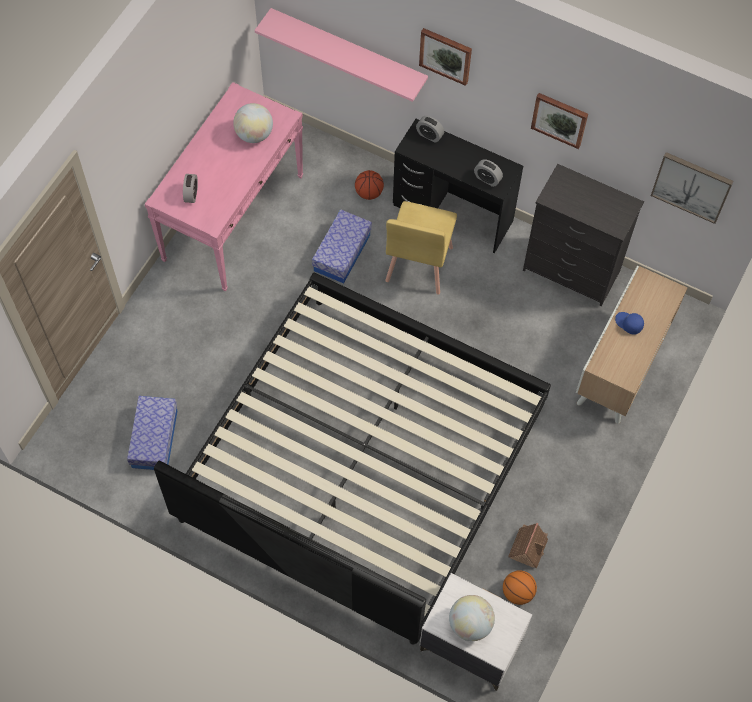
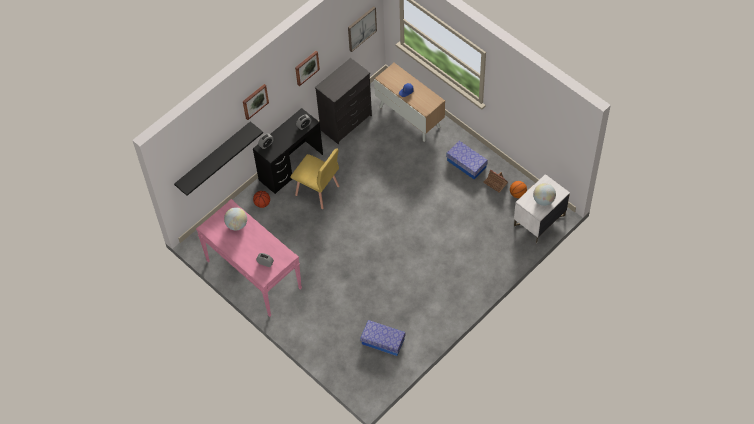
camera: 70 degrees left, 5 degrees down
bed [154,273,551,645] -> none
pink shelf [255,8,428,102] -> black shelf [174,121,263,196]
storage box [312,209,372,283] -> storage box moved to [446,141,488,180]

